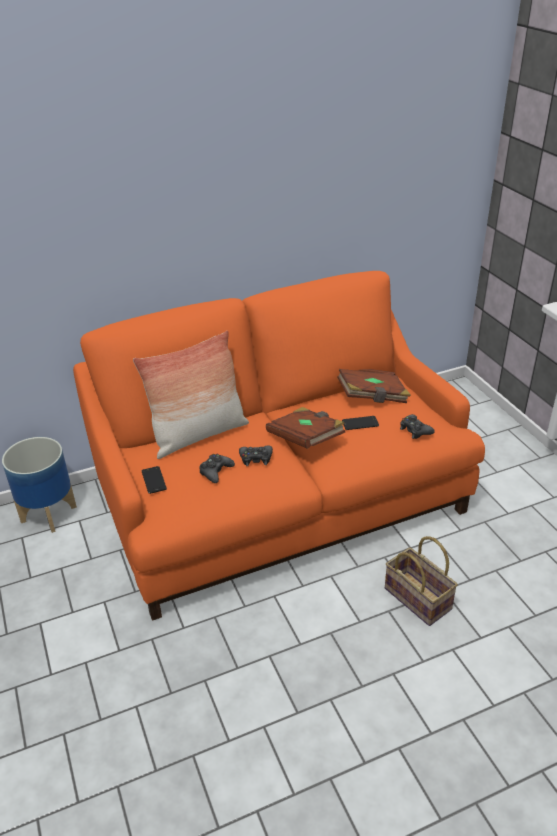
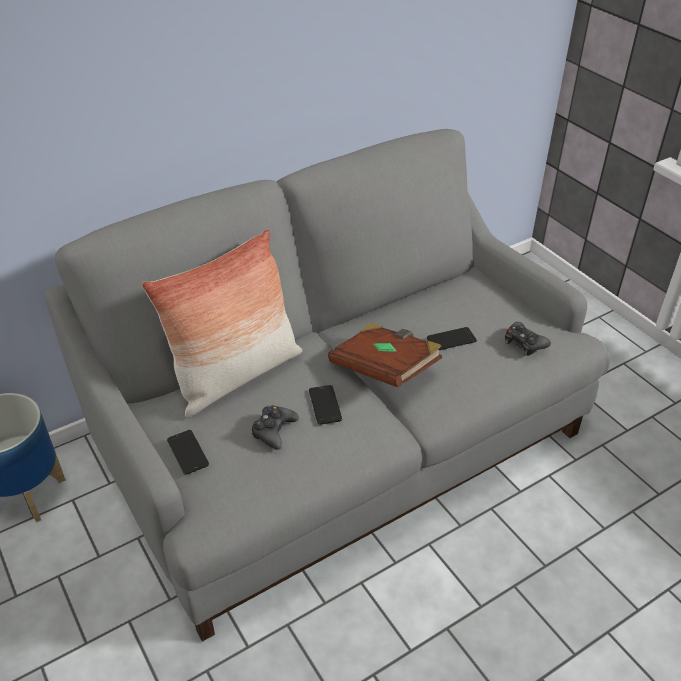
camera: 10 degrees left, 5 degrees up
orange sofa [73,271,485,621] -> grey sofa [45,129,610,642]
black game controller [239,446,273,466] -> phone [309,385,342,425]
brown book [337,369,411,403] -> none
basket [385,536,458,626] -> none

